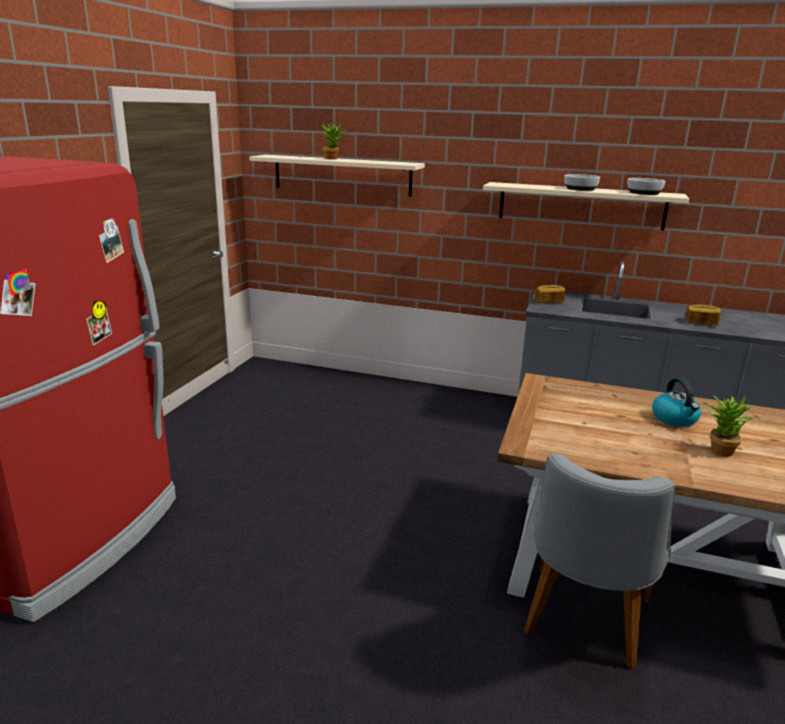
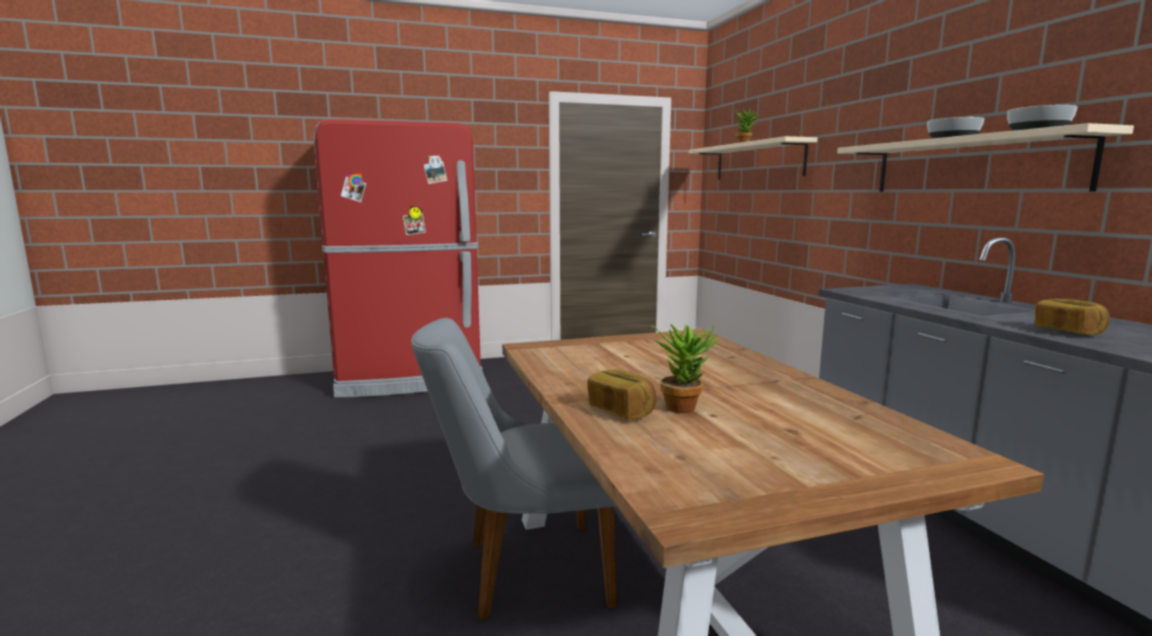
camera: 55 degrees right, 10 degrees down
bread [534,285,566,303] -> bread moved to [587,370,657,419]
kettle [652,378,701,427] -> none

